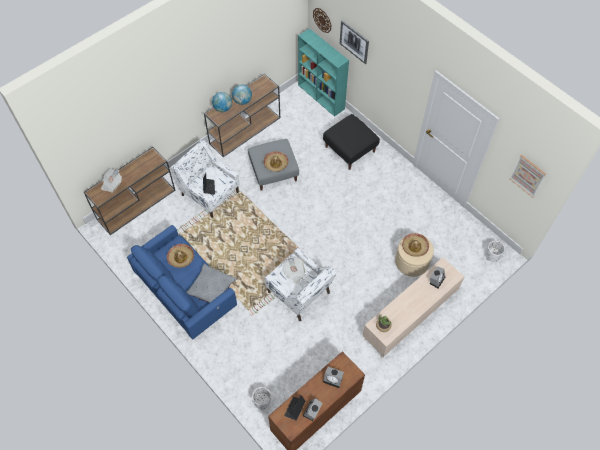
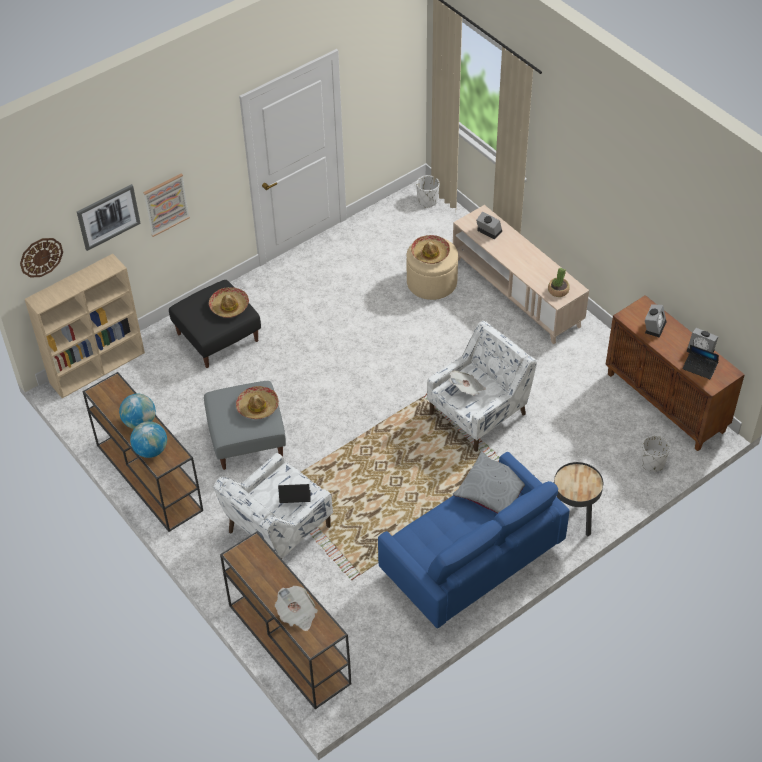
camera: 85 degrees left, 10 degrees down
hat [167,244,194,268] -> hat moved to [209,287,249,318]
turquoise bookcase [298,28,349,117] -> beige bookcase [25,254,145,398]
picture [509,154,546,197] -> picture moved to [143,174,190,237]
none -> black side table [554,462,603,537]

